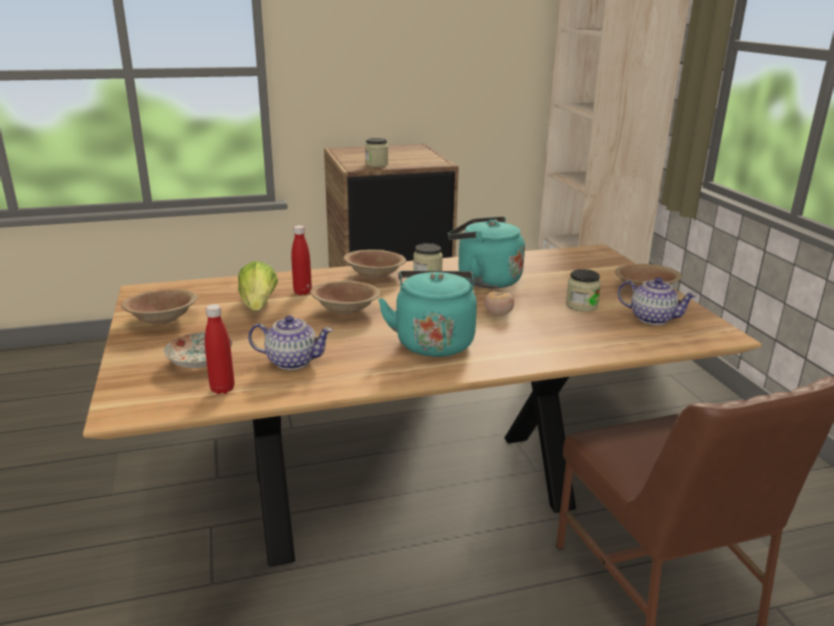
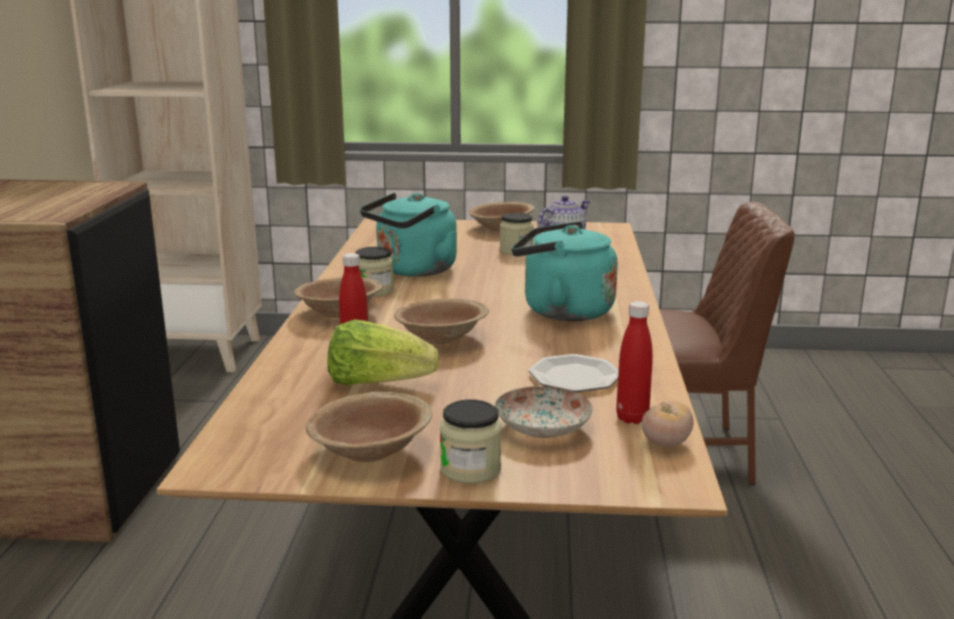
camera: 70 degrees left, 5 degrees down
teapot [248,315,333,370] -> plate [529,354,619,392]
jar [365,138,388,167] -> jar moved to [440,399,502,484]
tomato [484,292,514,316] -> tomato moved to [642,401,694,447]

